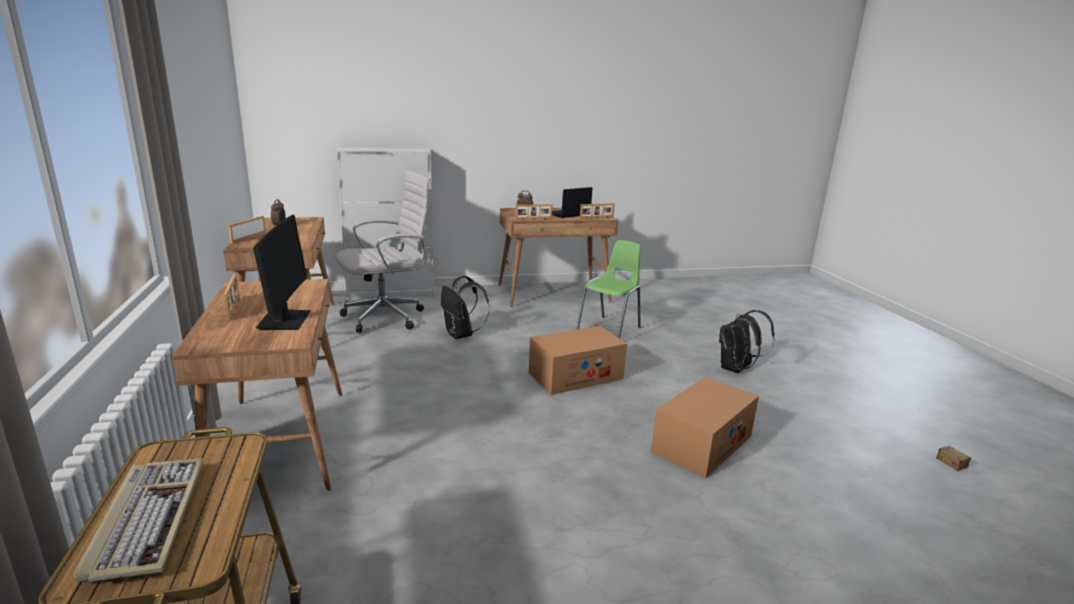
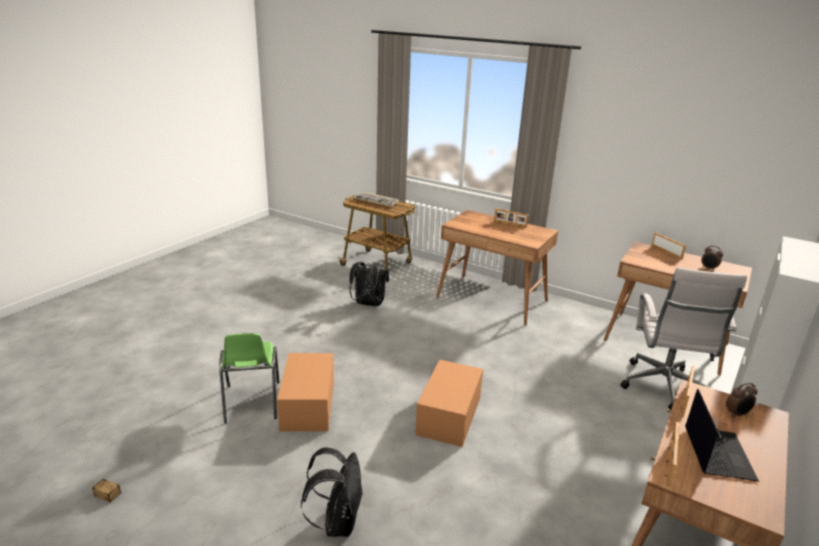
camera: 135 degrees right, 5 degrees up
monitor [253,215,311,330] -> none
black backpack [441,276,490,339] -> black backpack moved to [349,262,389,306]
green chair [576,240,641,339] -> green chair moved to [219,333,280,424]

